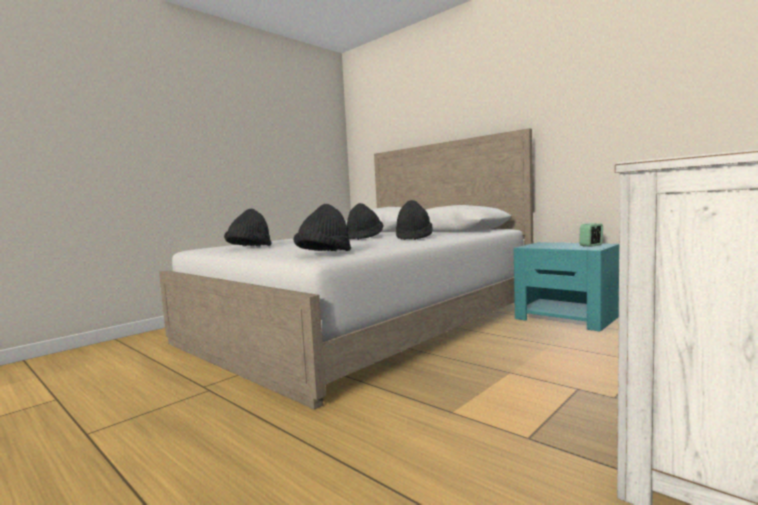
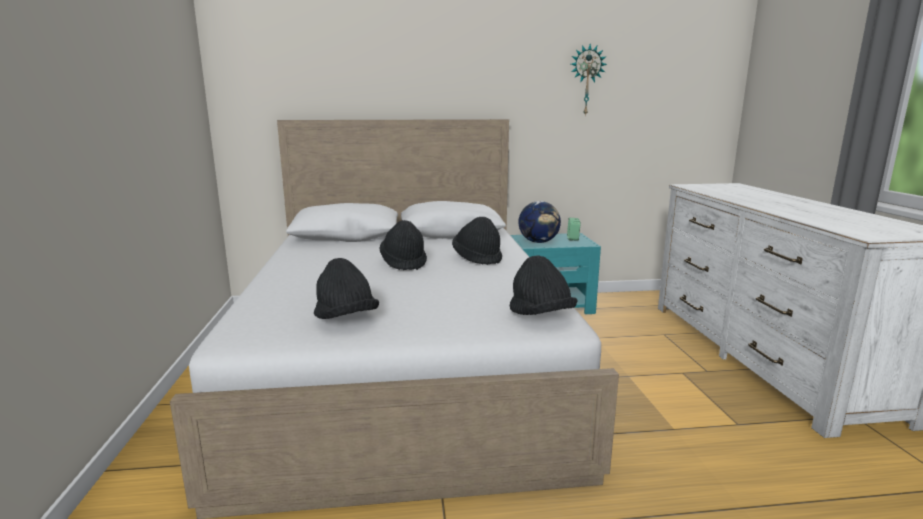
camera: 50 degrees left, 10 degrees up
none -> globe [518,201,561,243]
none -> wall clock [571,44,607,117]

